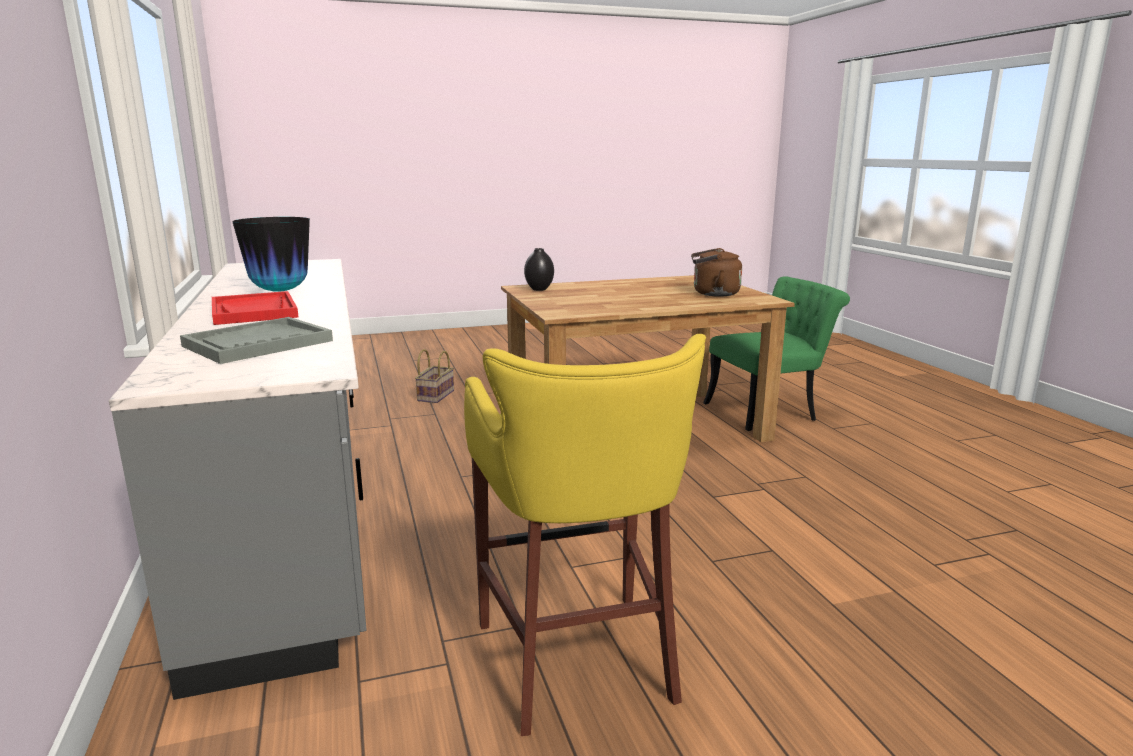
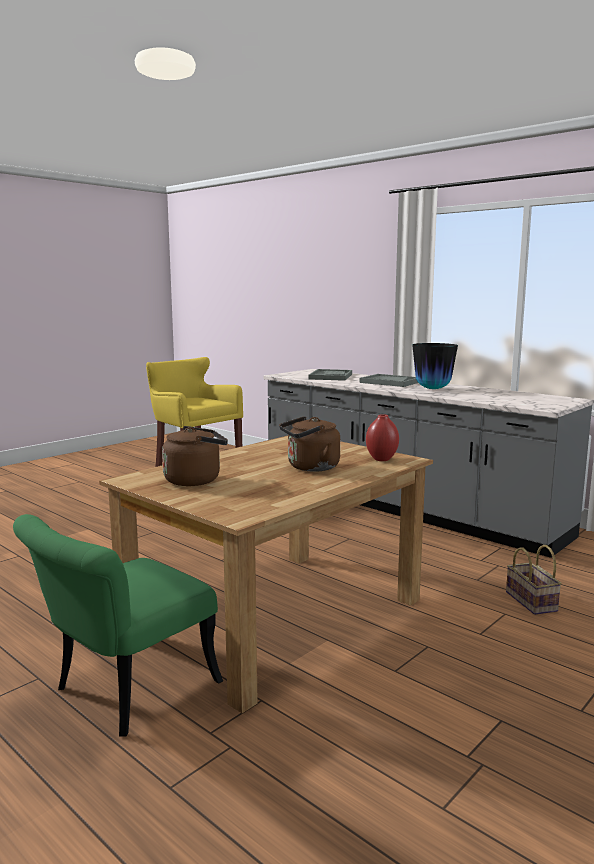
camera: 150 degrees right, 5 degrees down
red tray [212,291,298,325] -> grey tray [359,374,418,387]
black vase [524,248,554,291] -> red vase [366,414,399,461]
none -> brown kettle [279,416,340,472]

